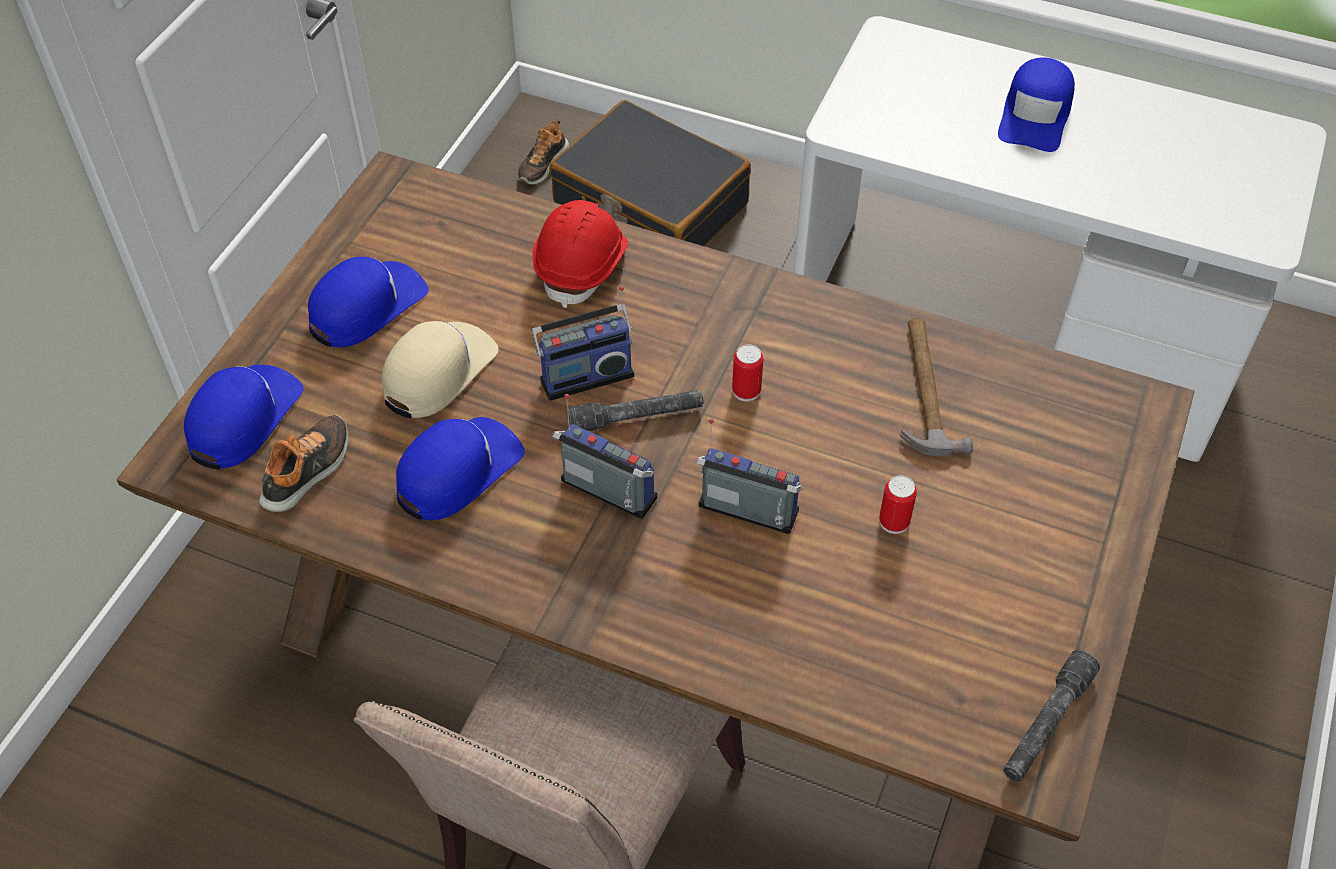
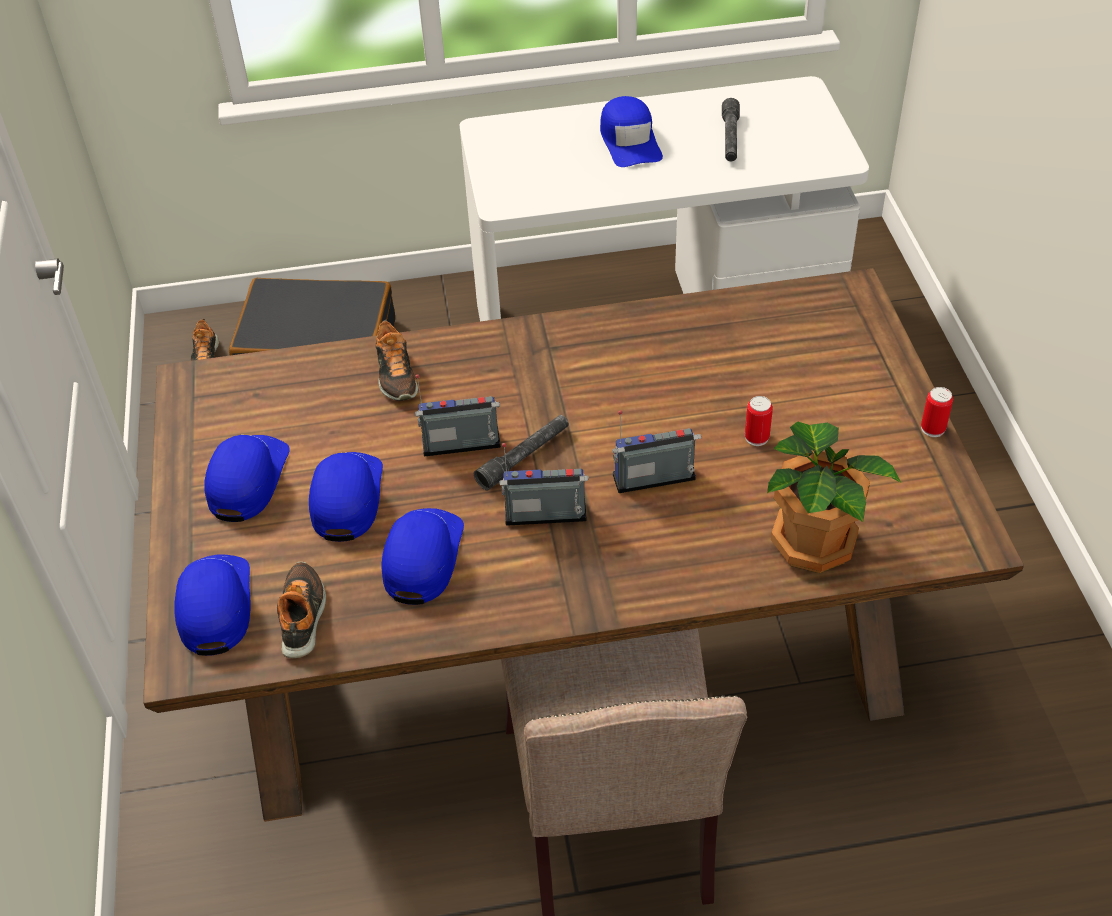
camera: 30 degrees left, 5 degrees down
beige cap [382,321,499,418] -> blue cap [309,452,383,542]
red hard hat [532,200,628,308] -> shoe [375,320,418,401]
radio [532,286,634,401] -> radio turned 135 degrees counterclockwise [415,374,501,456]
can [732,344,763,402] -> can moved to [921,387,953,437]
hammer [900,318,973,456] -> none
grey flashlight [1003,650,1100,782] -> grey flashlight moved to [722,98,740,161]
none -> potted plant [767,421,901,573]

